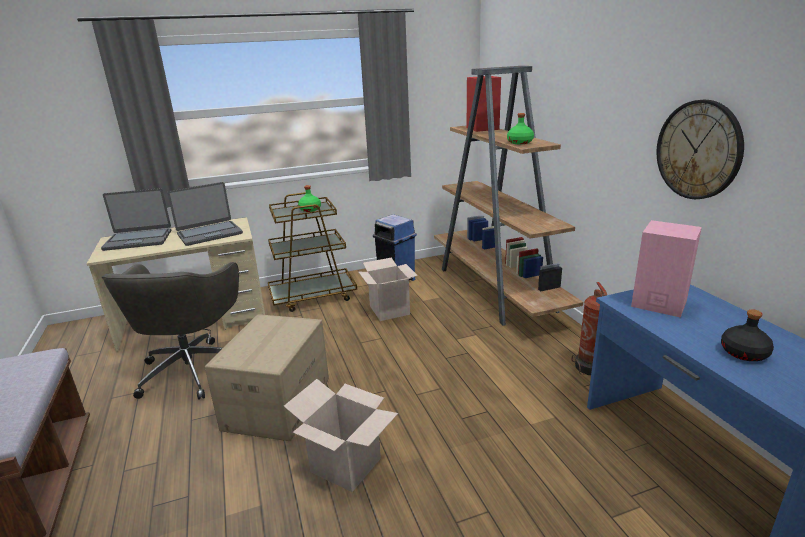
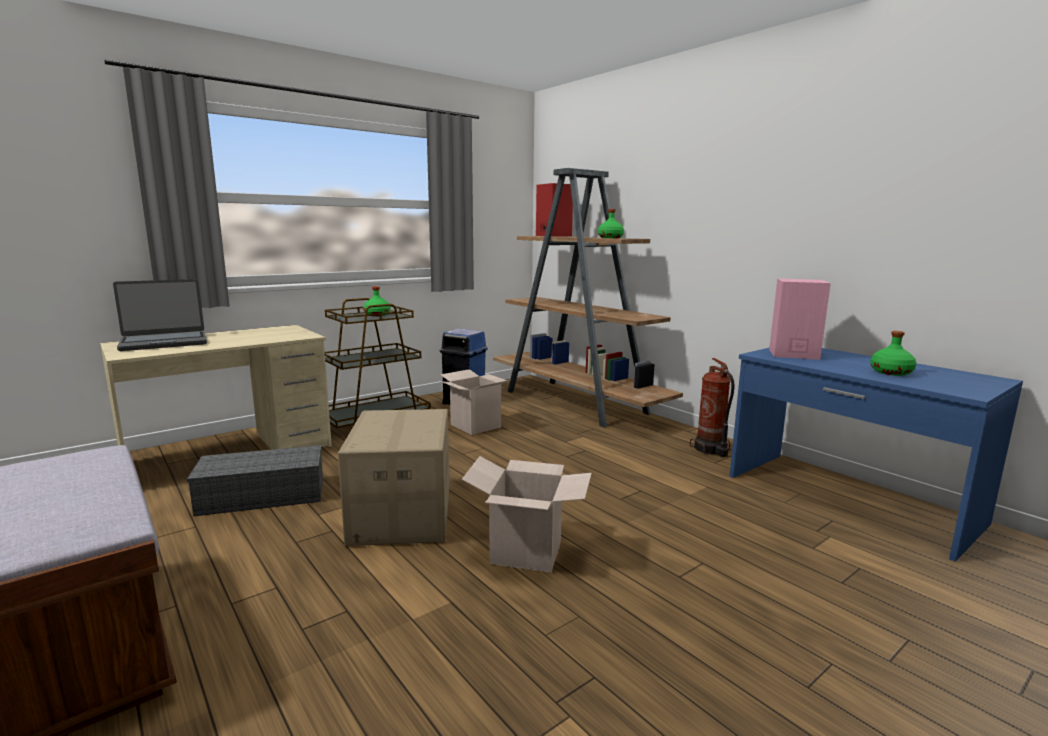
camera: 20 degrees left, 10 degrees down
grey office chair [102,262,239,399] -> grey storage box [187,445,323,517]
laptop [167,182,243,246] -> none
wall clock [657,100,744,199] -> none
black bottle [721,309,774,361] -> green bottle [870,331,917,376]

